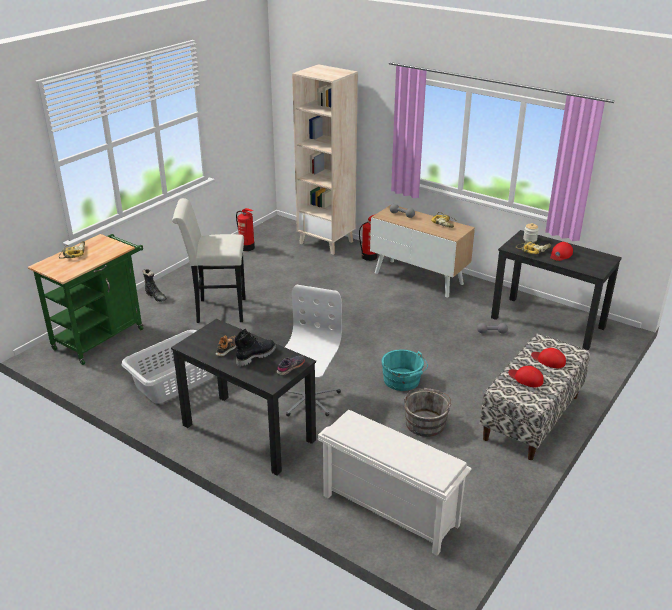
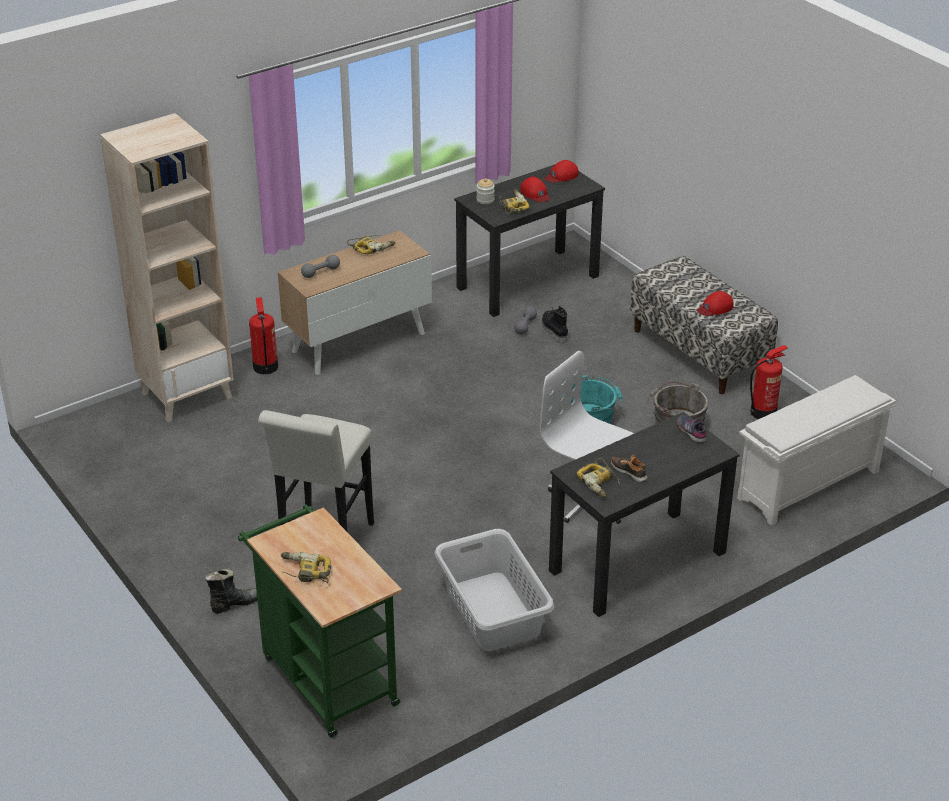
camera: 70 degrees left, 5 degrees up
black boot [234,328,276,366] -> black boot moved to [542,306,568,343]
fire extinguisher [236,208,255,251] -> fire extinguisher moved to [750,345,788,419]
red cap [531,348,566,368] -> red cap moved to [544,160,579,183]
none -> power drill [577,457,620,498]

